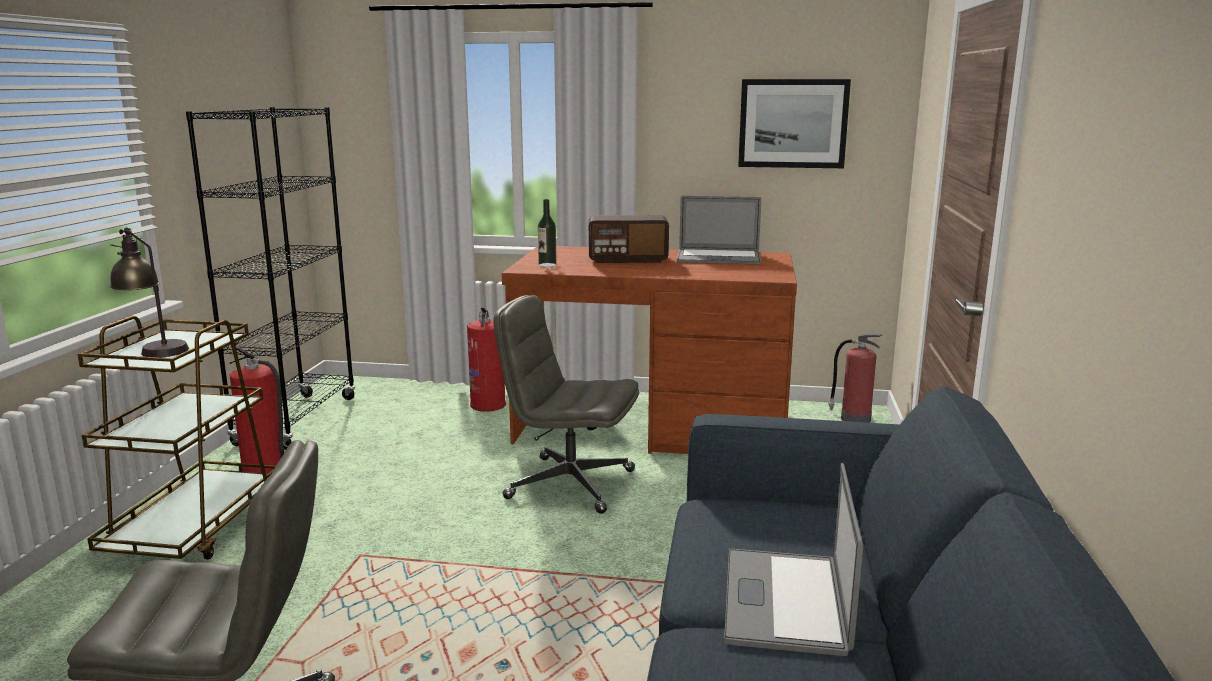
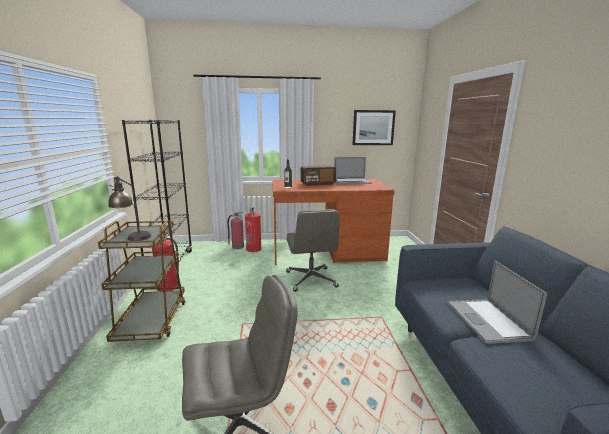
camera: 15 degrees left, 0 degrees up
grey office chair [494,295,639,514] -> grey office chair turned 105 degrees counterclockwise [286,209,340,292]
fire extinguisher [828,334,882,423] -> fire extinguisher moved to [227,212,244,249]

